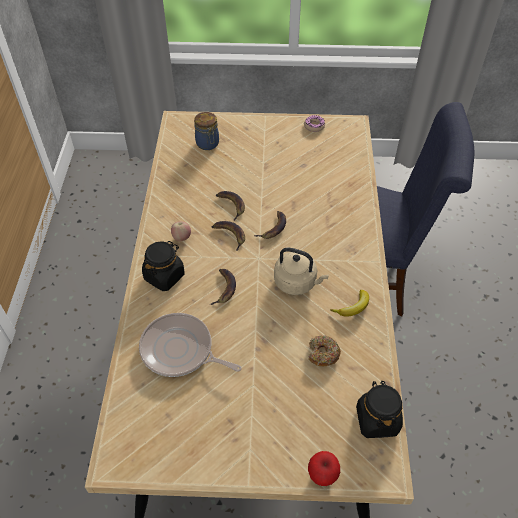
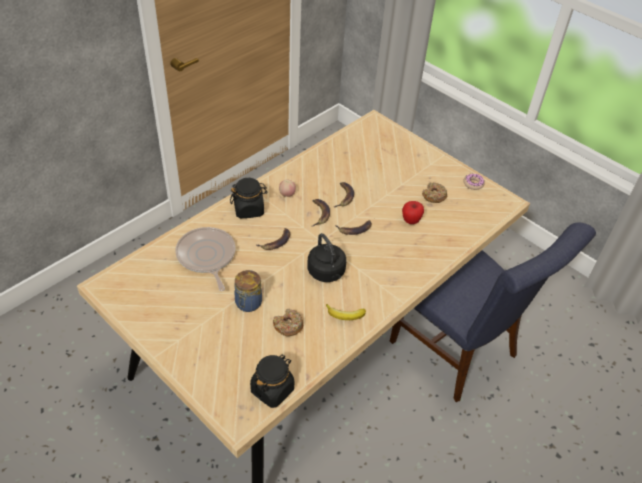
camera: 40 degrees right, 5 degrees down
jar [194,112,219,150] -> jar moved to [235,270,262,312]
beige kettle [274,247,329,295] -> black kettle [307,233,346,282]
apple [308,451,340,486] -> apple moved to [402,201,424,224]
none -> donut [422,182,447,203]

